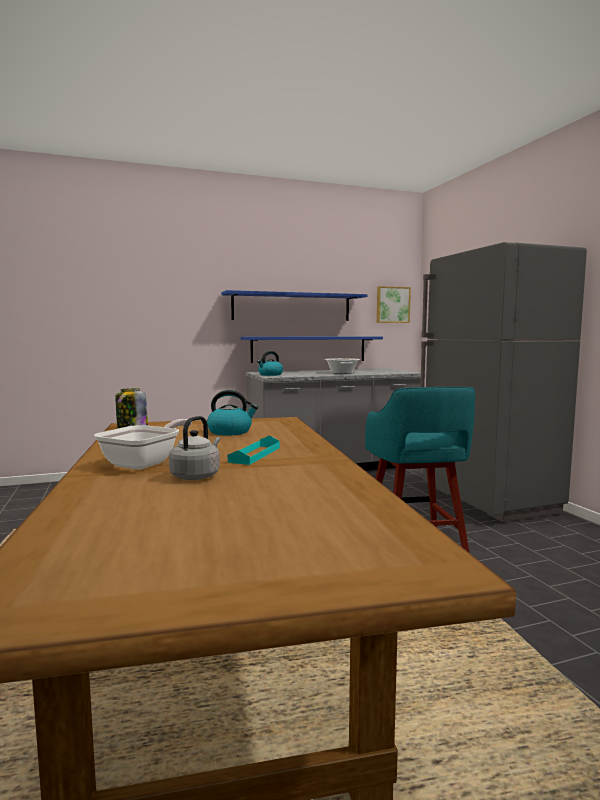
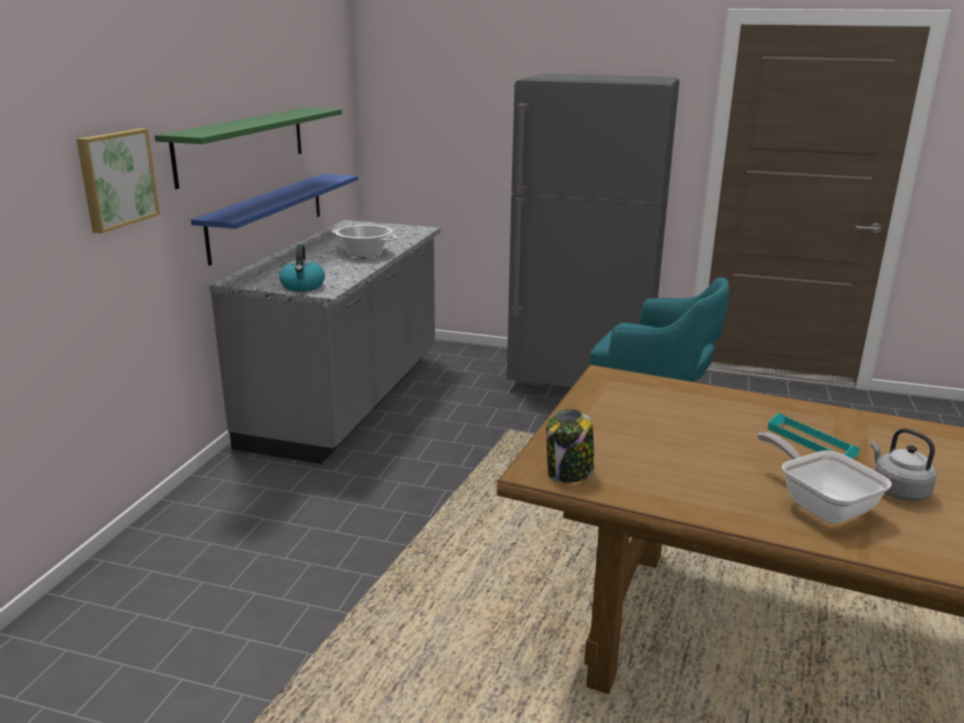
camera: 55 degrees left, 15 degrees up
kettle [207,390,258,436] -> none
blue shelf [221,290,368,321] -> green shelf [155,108,342,189]
picture [377,286,411,323] -> picture moved to [76,128,160,233]

